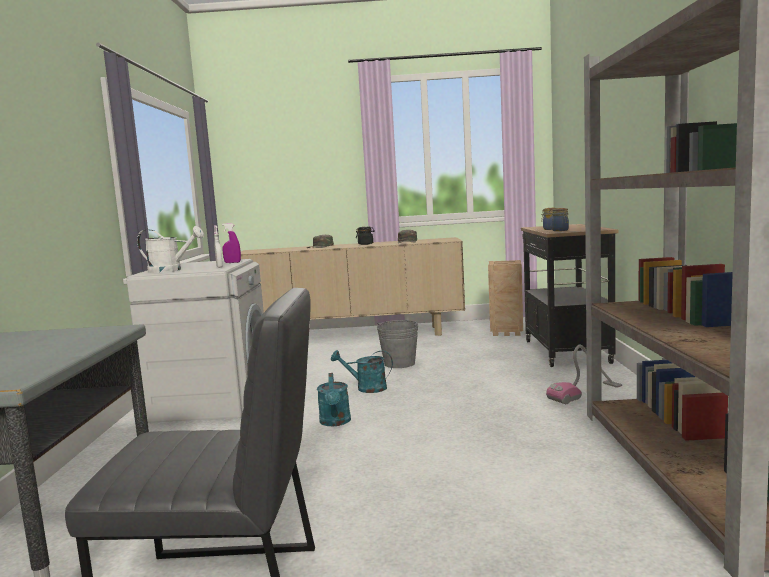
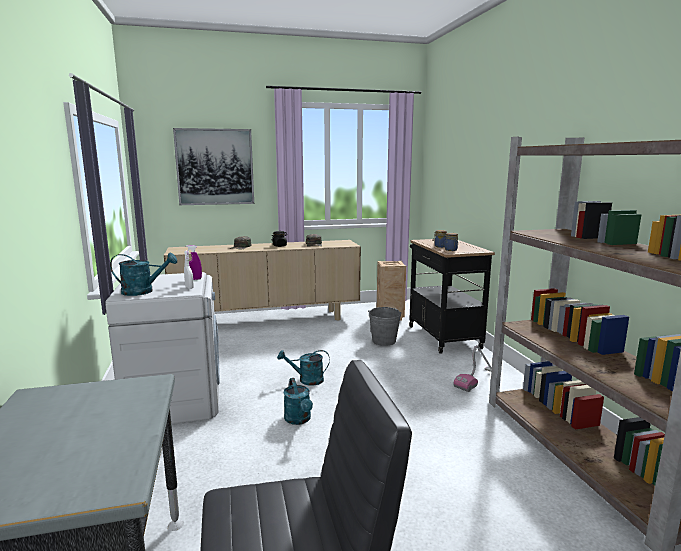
camera: 15 degrees left, 5 degrees up
white watering can [137,226,204,273] -> turquoise watering can [110,253,177,296]
grey bucket [377,320,419,368] -> grey bucket moved to [368,307,402,346]
none -> picture [173,128,254,205]

